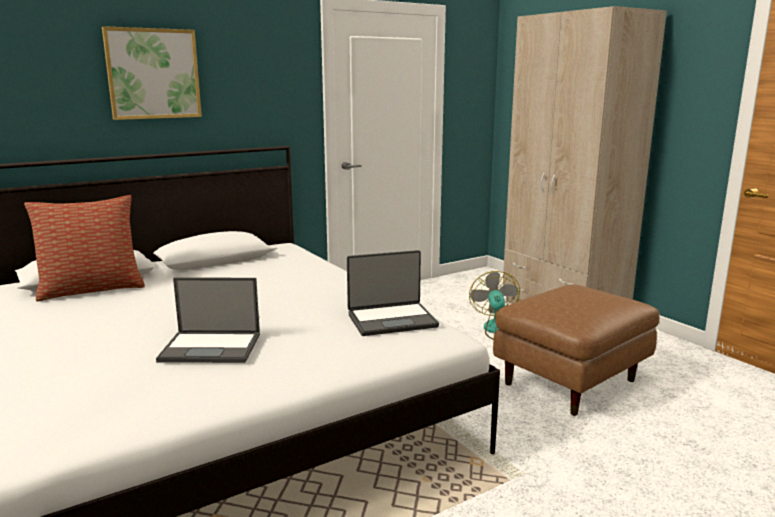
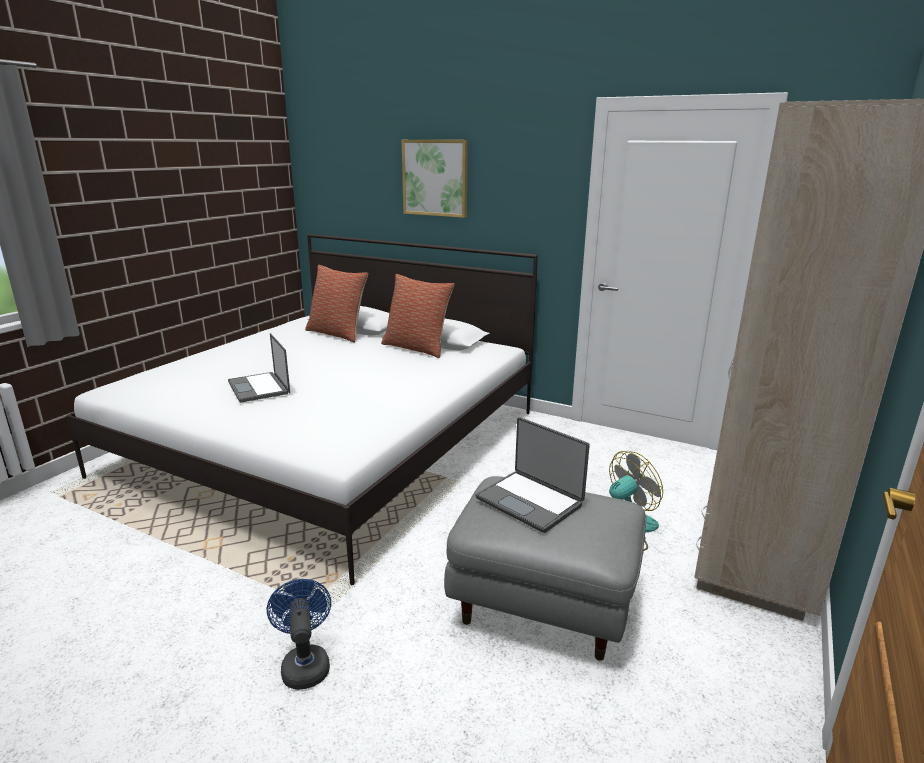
camera: 60 degrees right, 5 degrees up
laptop [347,250,439,336] -> laptop moved to [476,417,590,533]
brown ottoman [493,285,660,416] -> grey ottoman [444,476,646,661]
none -> blue fan [267,579,331,690]
none -> pillow [381,274,455,358]

